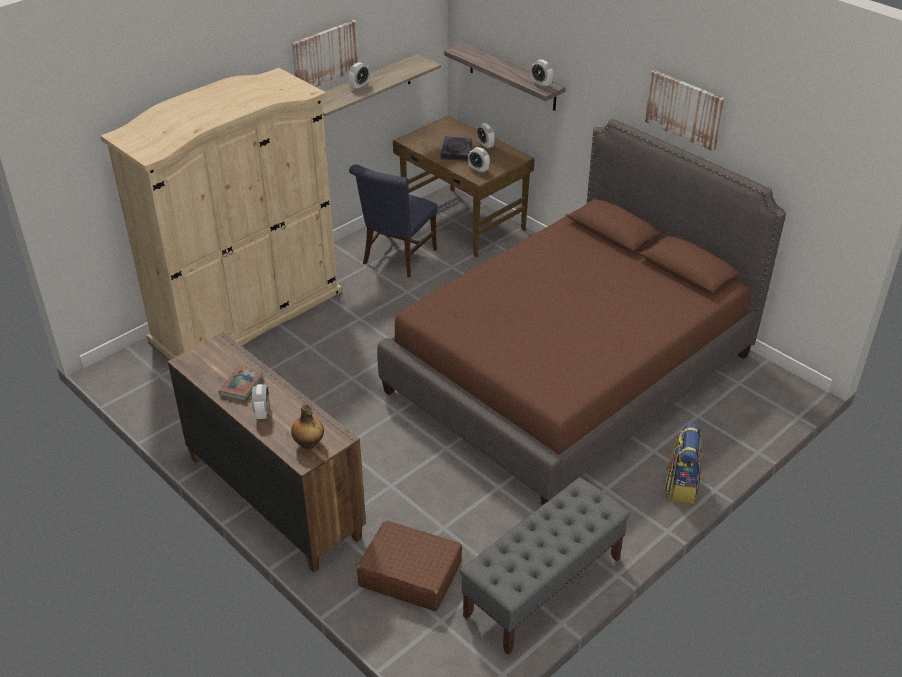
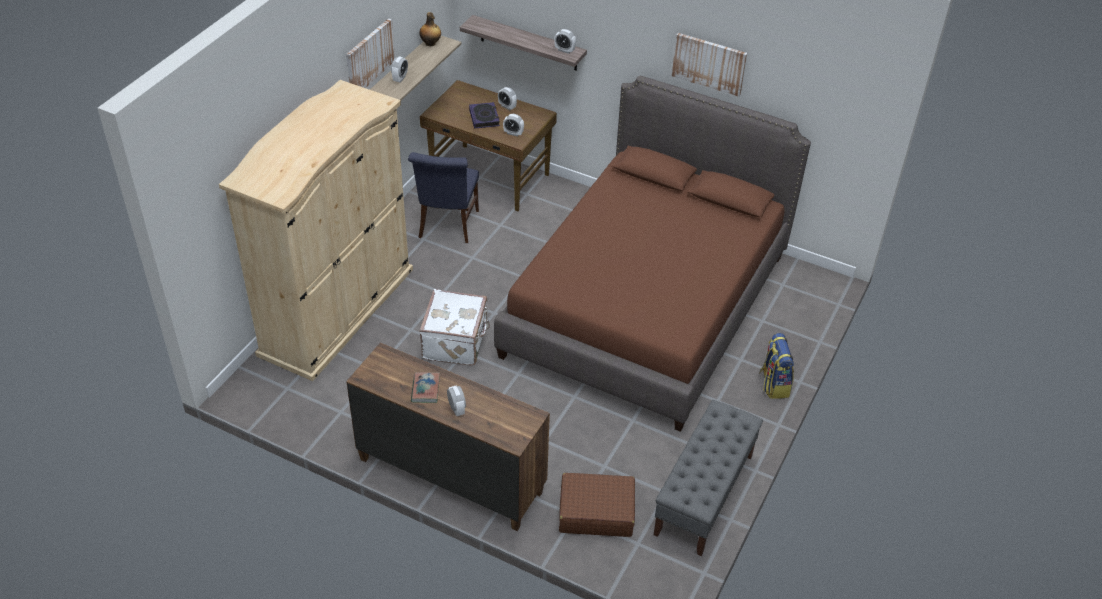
camera: 20 degrees left, 5 degrees up
bottle [291,404,324,449] -> bottle moved to [419,12,441,46]
none -> white suitcase [420,289,490,366]

